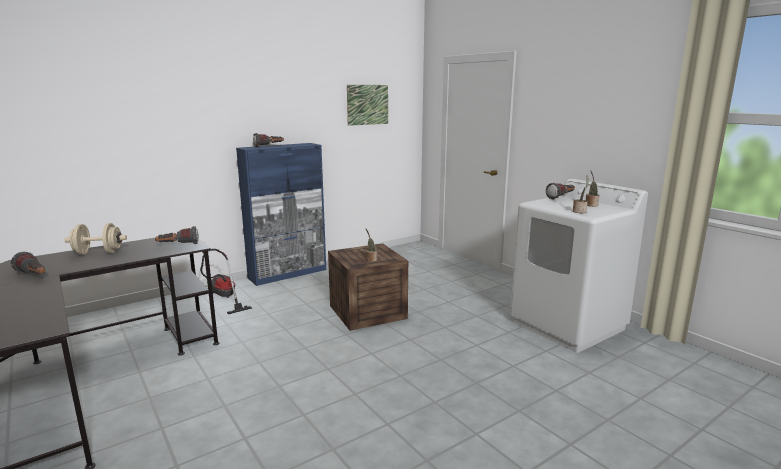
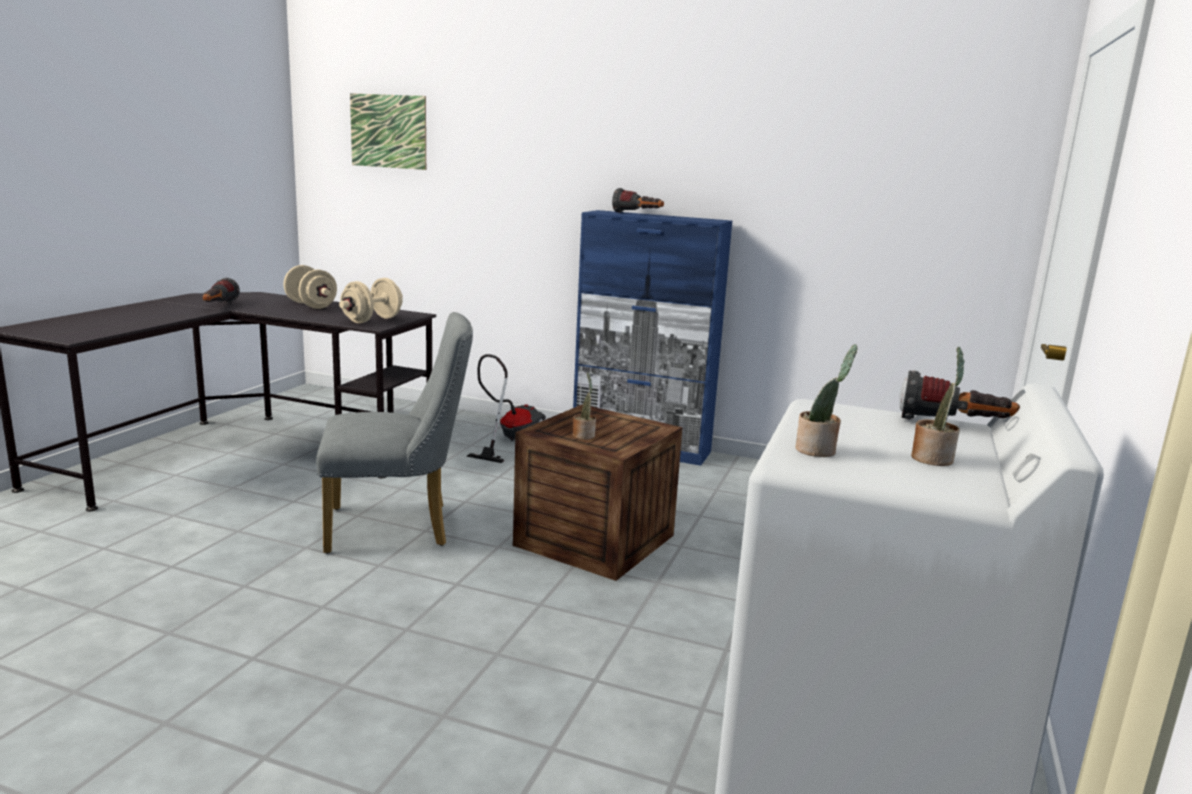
camera: 55 degrees right, 0 degrees up
flashlight [155,226,199,244] -> beige dumbbell [339,278,403,323]
picture [347,85,388,126] -> picture moved to [350,93,426,170]
none -> grey chair [316,312,473,554]

